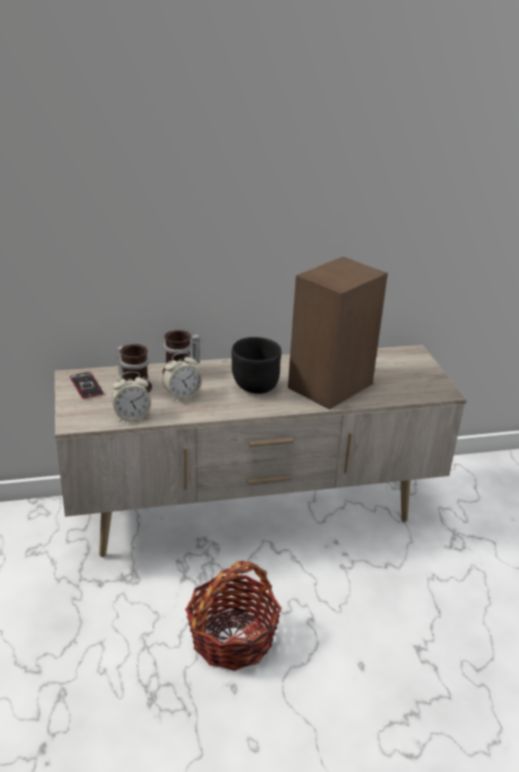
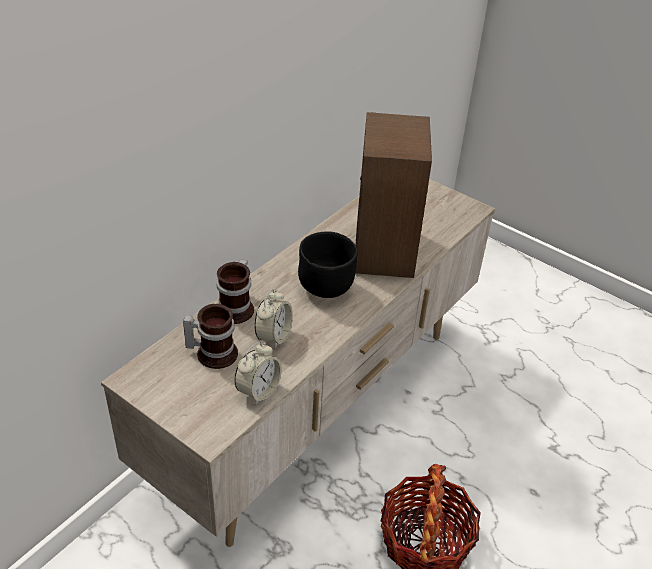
camera: 40 degrees left, 10 degrees up
phone [70,372,104,399] -> none

